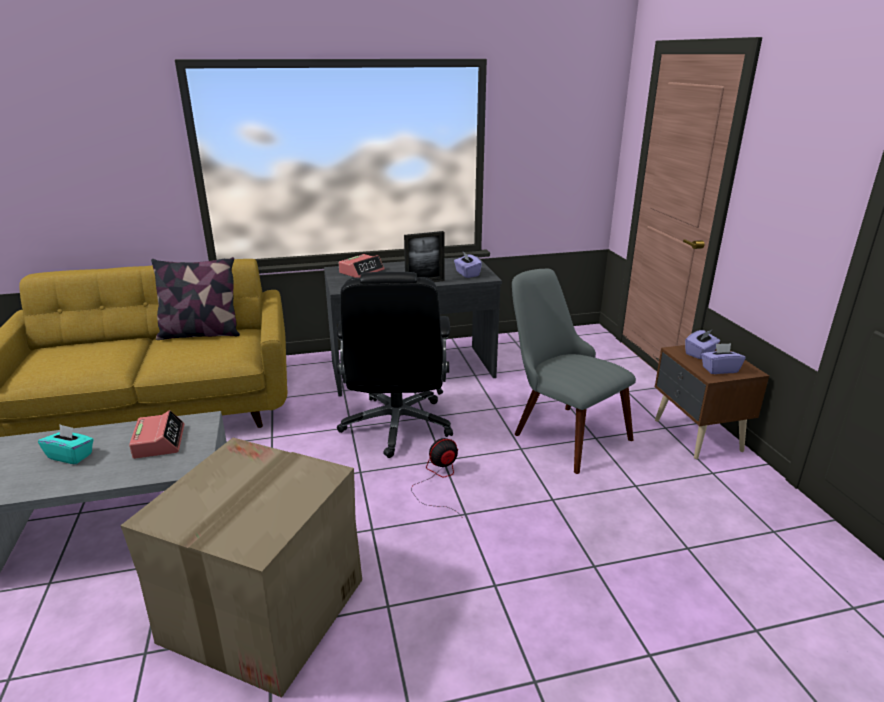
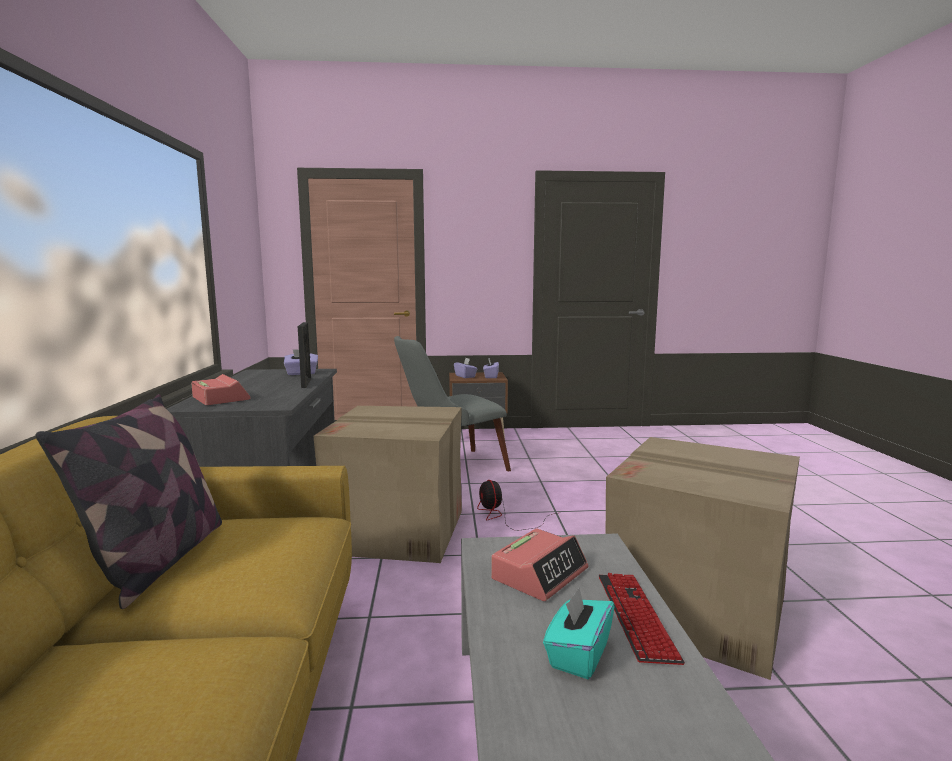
camera: 80 degrees left, 15 degrees down
alarm clock [129,410,184,459] -> alarm clock turned 135 degrees clockwise [491,528,588,601]
black office chair [337,272,453,458] -> cardboard box [313,406,462,563]
none -> keyboard [598,573,685,665]

